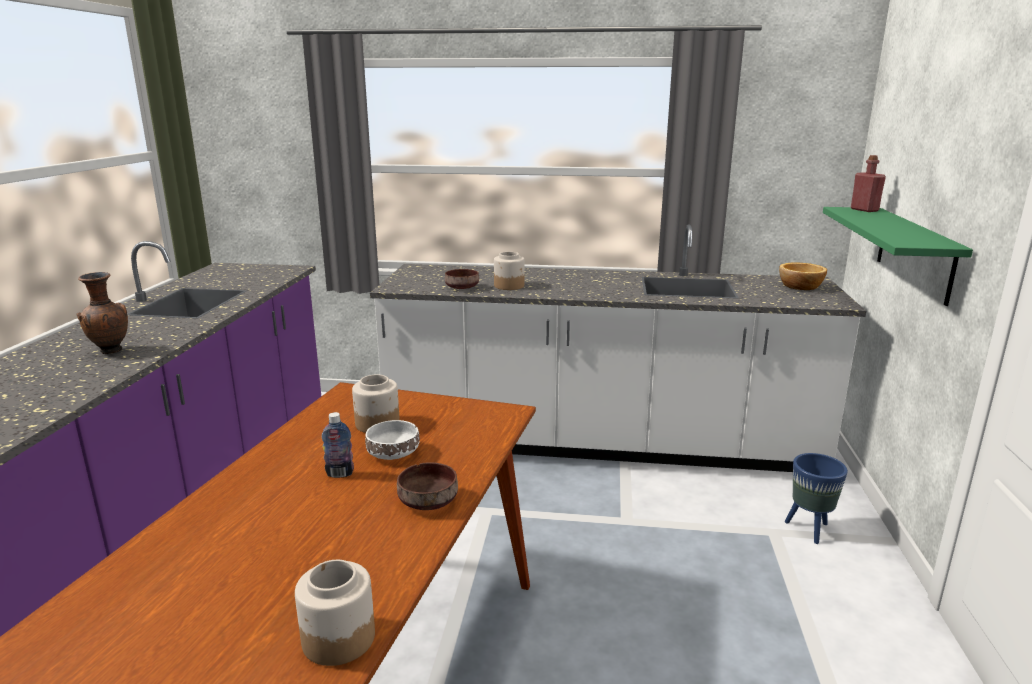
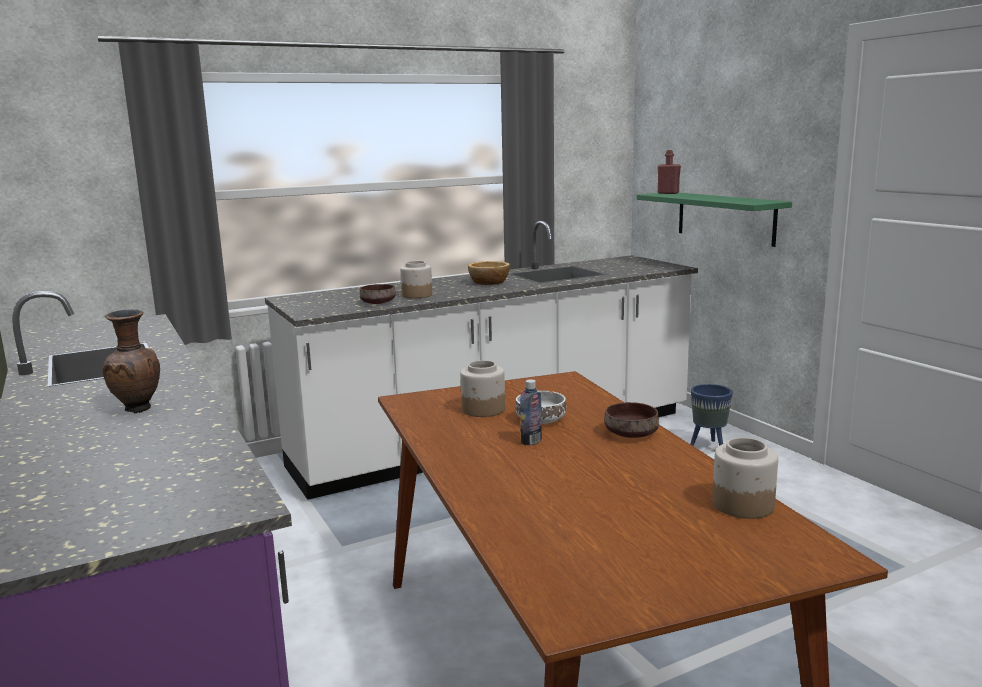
camera: 35 degrees left, 5 degrees down
bowl [779,263,827,290] -> bowl moved to [468,261,510,285]

